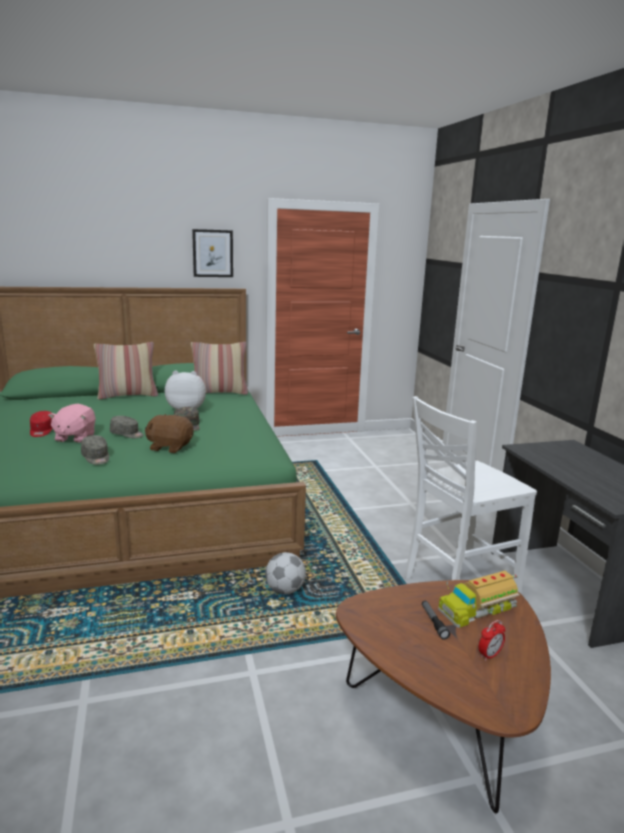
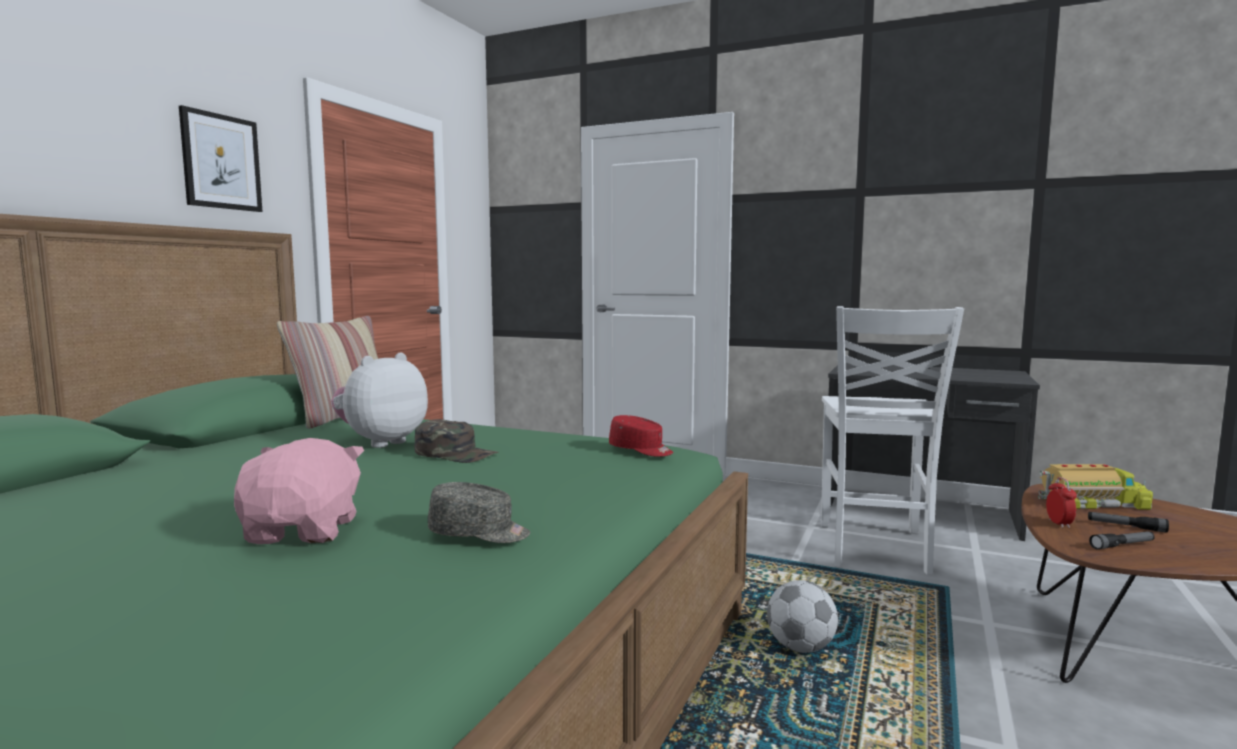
camera: 50 degrees left, 10 degrees down
red cap [30,411,52,437] -> red cap moved to [609,415,673,457]
pink plush toy [48,404,96,443] -> pink plush toy turned 135 degrees counterclockwise [234,438,364,544]
pillow [94,342,158,400] -> none
grey cap [110,416,144,438] -> none
brown plush toy [145,414,194,453] -> none
toy truck [438,571,520,628] -> toy truck turned 105 degrees counterclockwise [1038,464,1153,510]
alarm clock [478,620,506,661] -> alarm clock moved to [1046,477,1076,528]
none -> flashlight [1089,531,1155,549]

